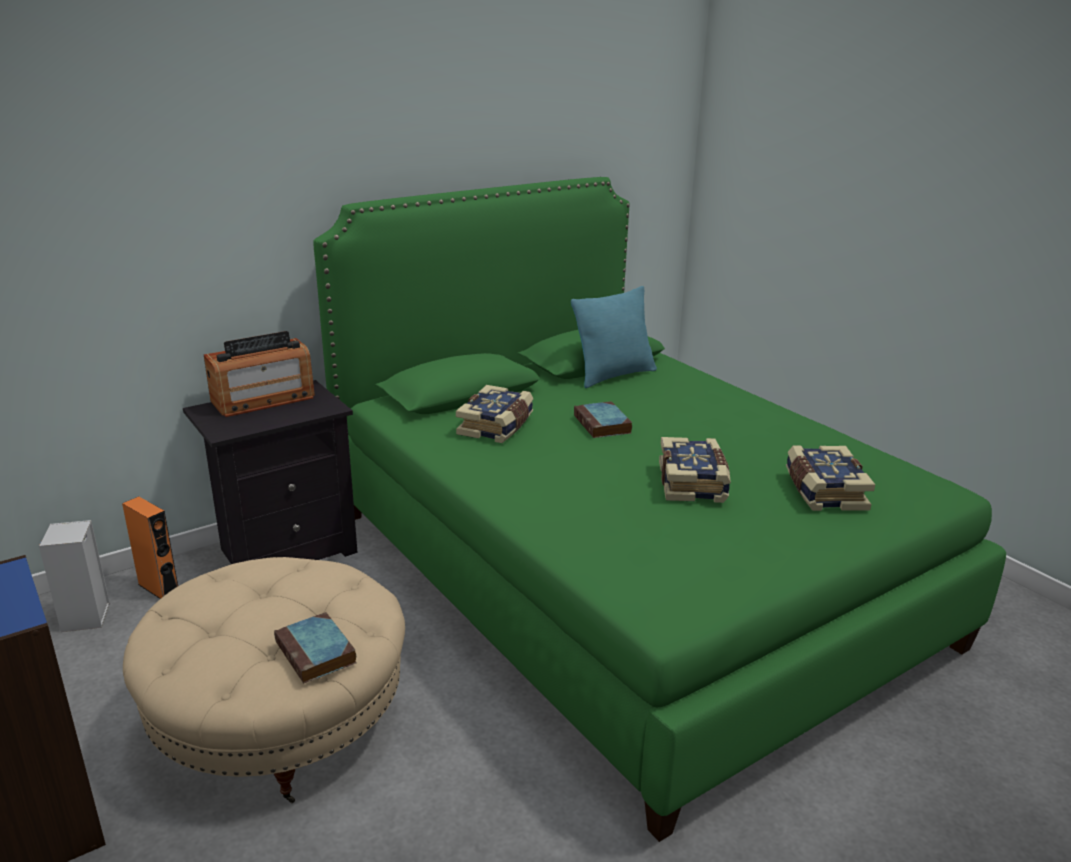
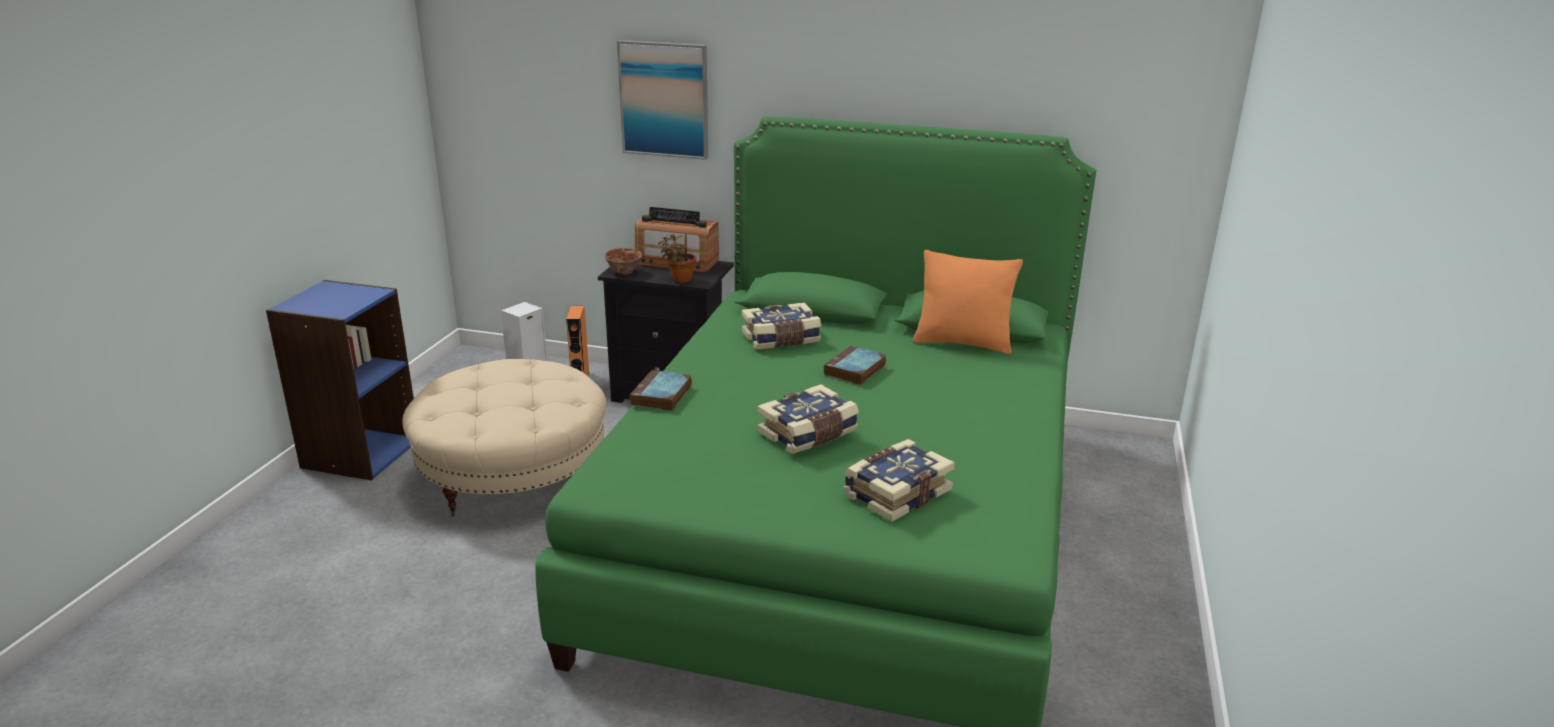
camera: 50 degrees right, 0 degrees up
book [274,612,357,683] -> book moved to [630,370,692,411]
turquoise pillow [571,286,657,388] -> orange pillow [913,250,1023,354]
none -> bowl [604,248,642,275]
none -> picture [617,40,708,160]
none -> potted plant [658,234,696,283]

